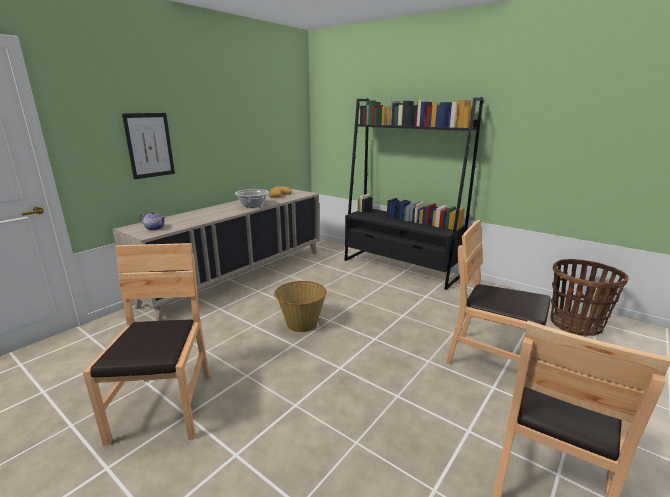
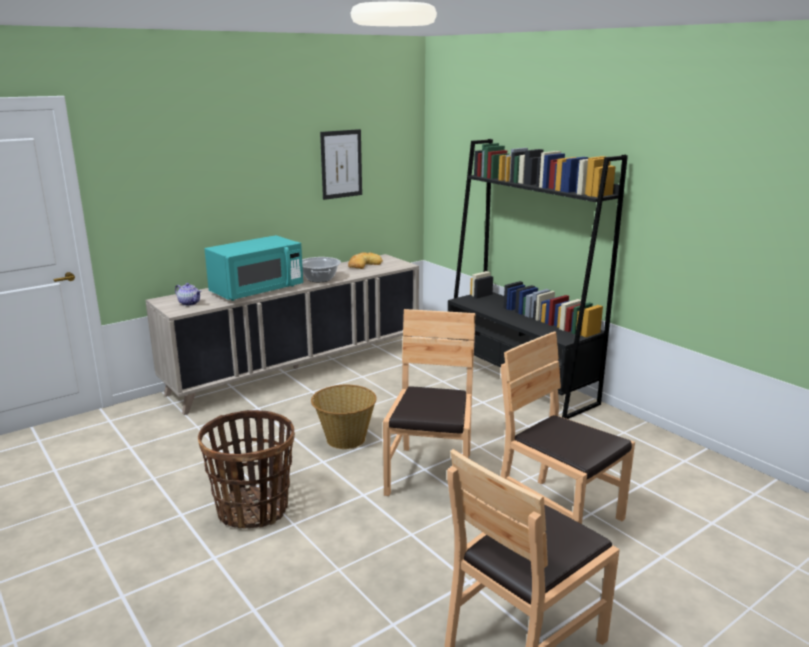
camera: 15 degrees right, 0 degrees up
brown chair [83,243,210,446] -> brown chair moved to [383,309,475,496]
picture [122,113,175,180] -> picture moved to [320,129,362,200]
basket [550,259,629,336] -> basket moved to [198,410,295,529]
none -> turquoise microwave [205,235,303,301]

